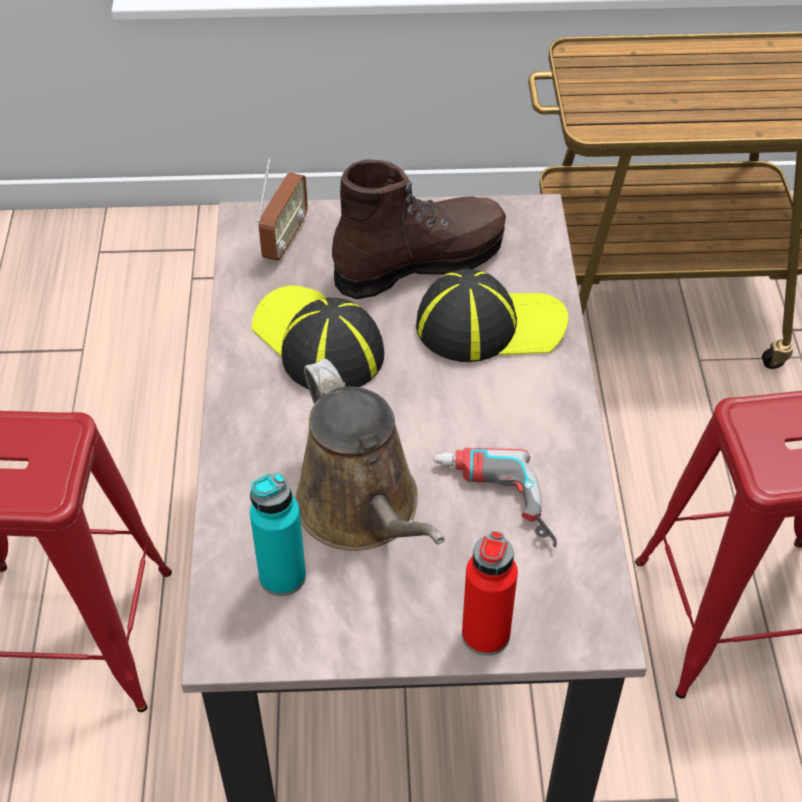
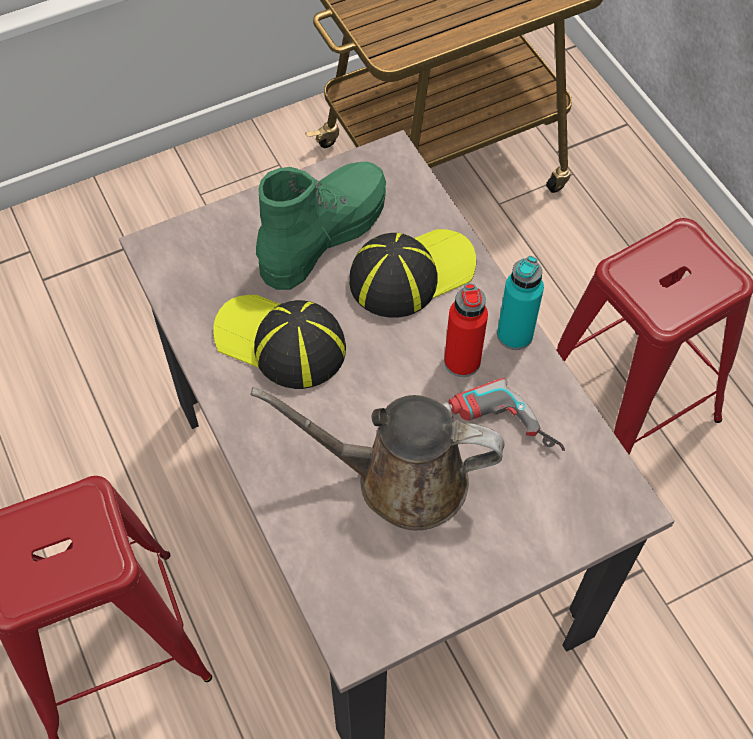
camera: 25 degrees left, 10 degrees up
turquoise bottle [250,473,306,596] -> turquoise bottle moved to [497,256,544,350]
radio [257,157,308,261] -> none
brown watering can [296,359,445,551] -> brown watering can turned 150 degrees clockwise [250,387,505,530]
brown boot [332,159,506,299] -> green boot [256,162,386,290]
red bottle [462,531,518,656] -> red bottle moved to [444,284,488,377]

